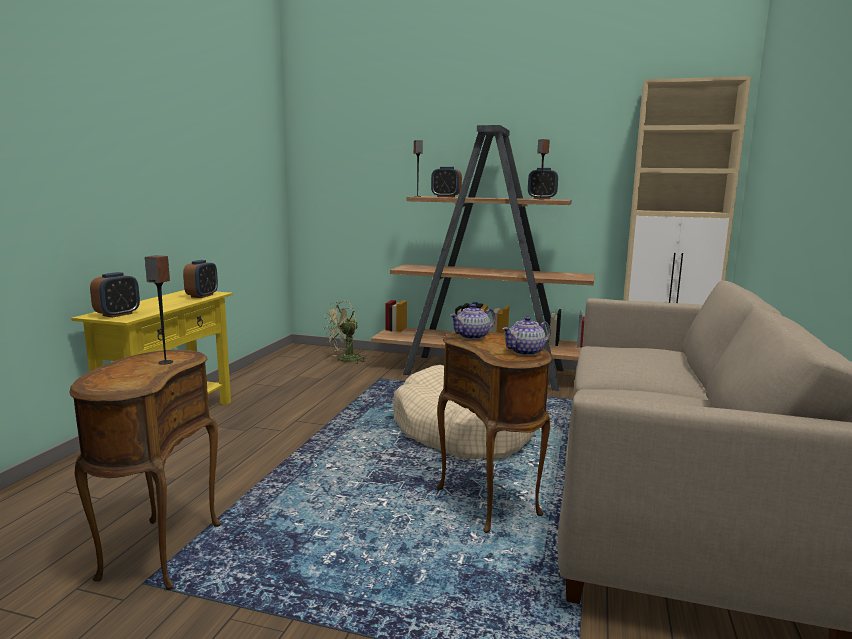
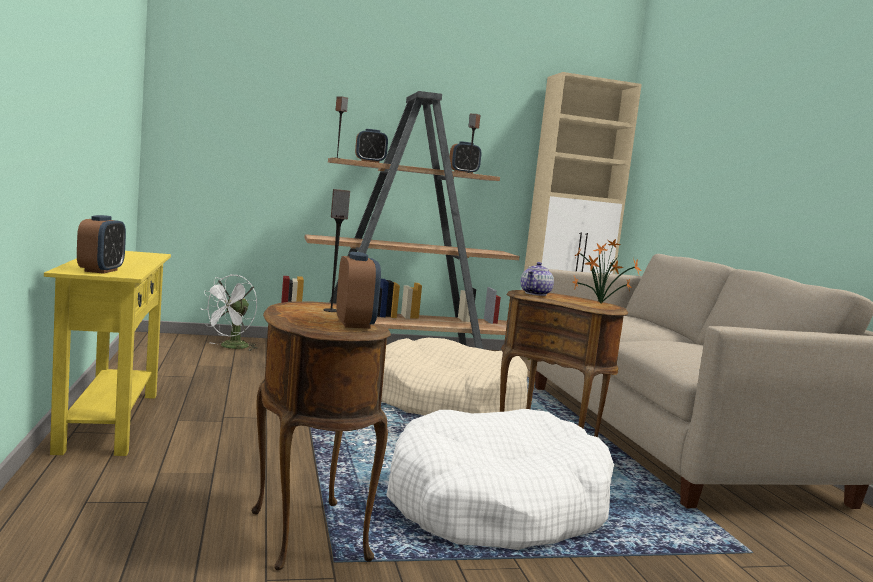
camera: 30 degrees left, 5 degrees down
alarm clock [183,260,218,298] -> alarm clock moved to [336,252,381,329]
green fan [324,301,367,364] -> white fan [200,274,258,351]
teapot [502,317,551,356] -> potted plant [572,239,642,303]
none -> white dog bed [386,409,614,550]

